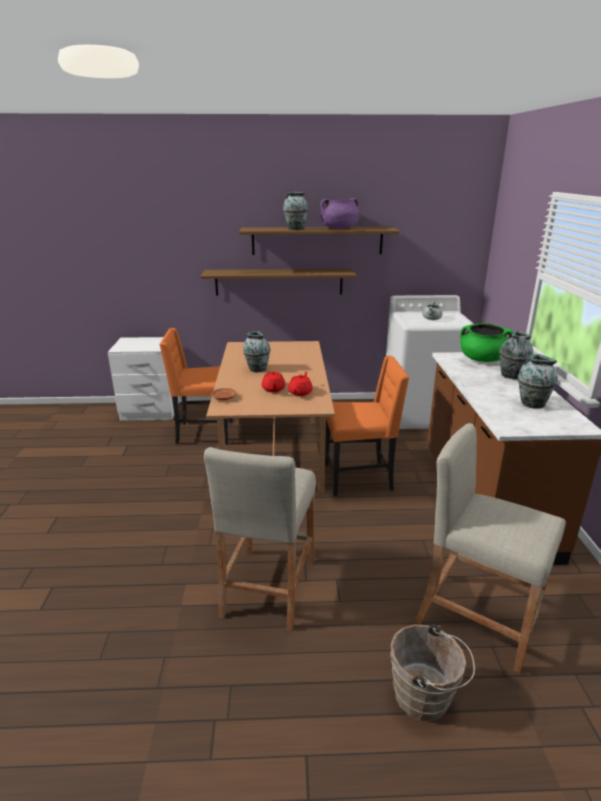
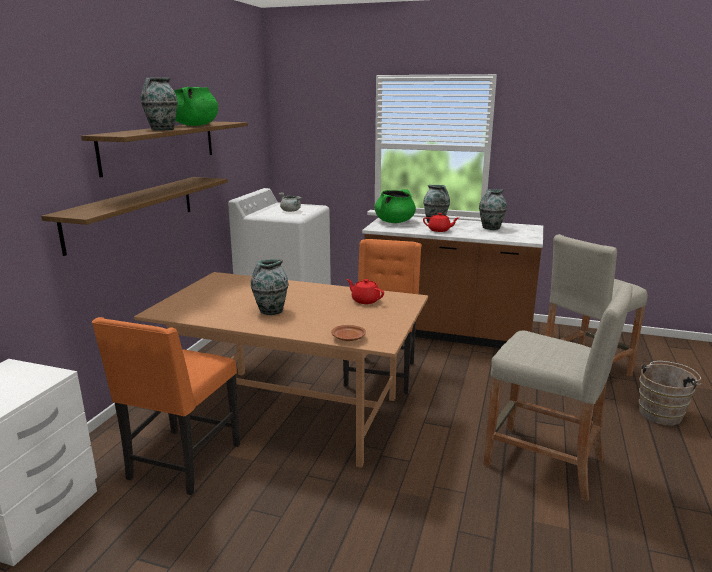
camera: 70 degrees left, 5 degrees down
red teapot [262,371,286,392] -> red teapot moved to [423,213,458,232]
purple cooking pot [320,198,360,229] -> green cooking pot [174,87,218,126]

